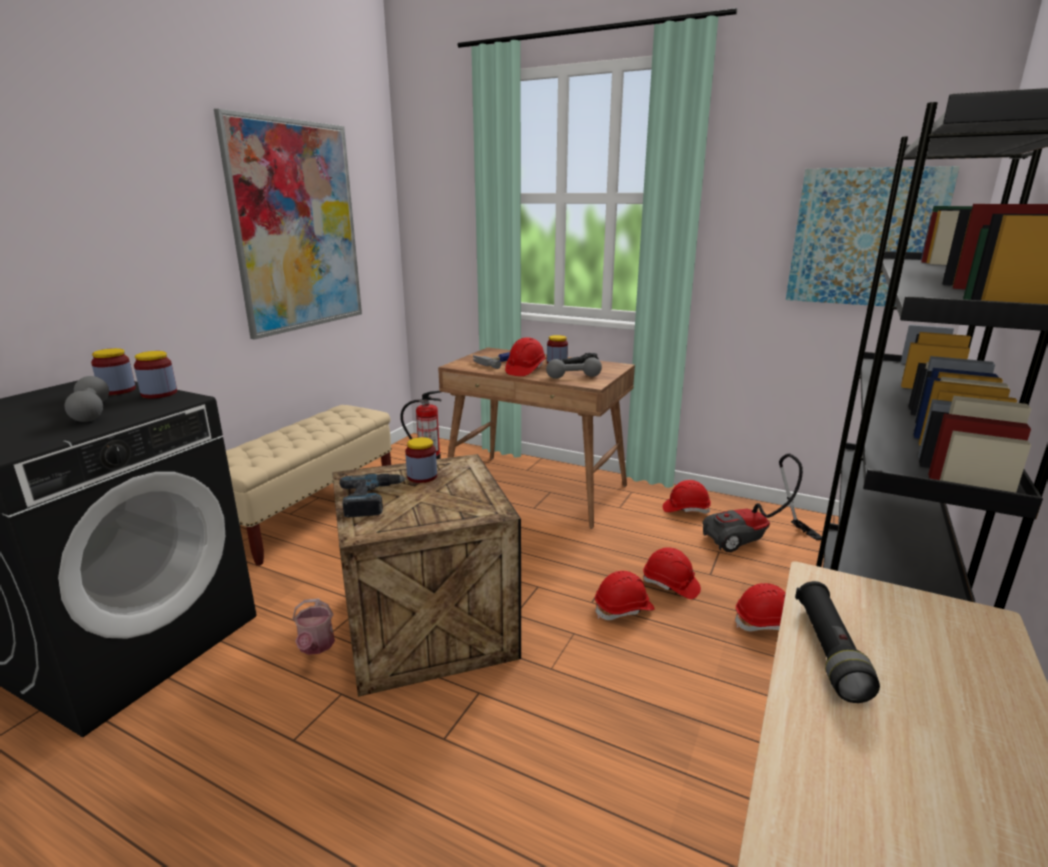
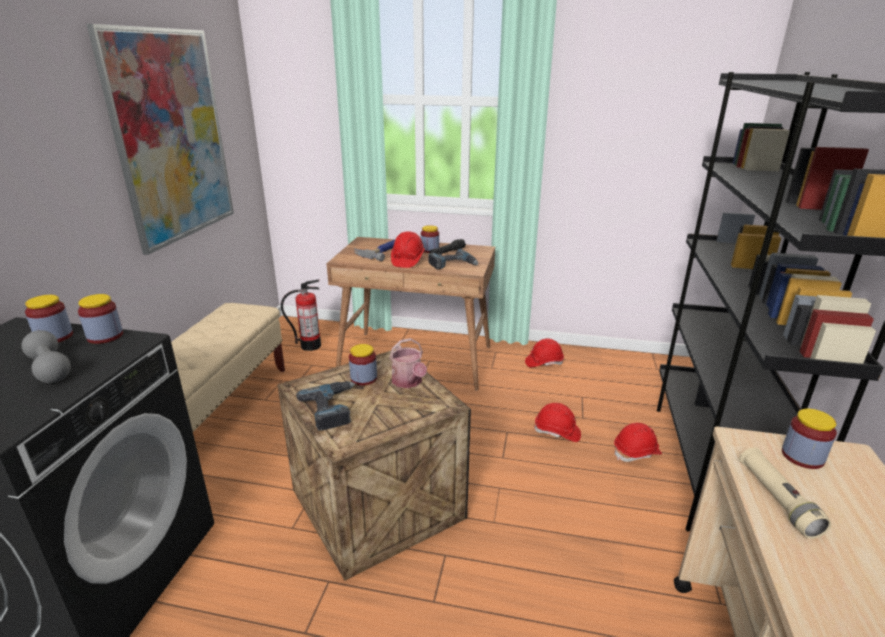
camera: 15 degrees left, 5 degrees up
watering can [292,598,335,655] -> watering can moved to [389,338,427,388]
grey dumbbell [546,357,602,379] -> power drill [429,249,478,269]
red hard hat [595,571,655,620] -> none
vacuum cleaner [702,454,822,552] -> none
picture [786,166,960,306] -> none
black flashlight [795,581,880,703] -> beige flashlight [739,448,831,539]
none -> jar [782,409,837,469]

